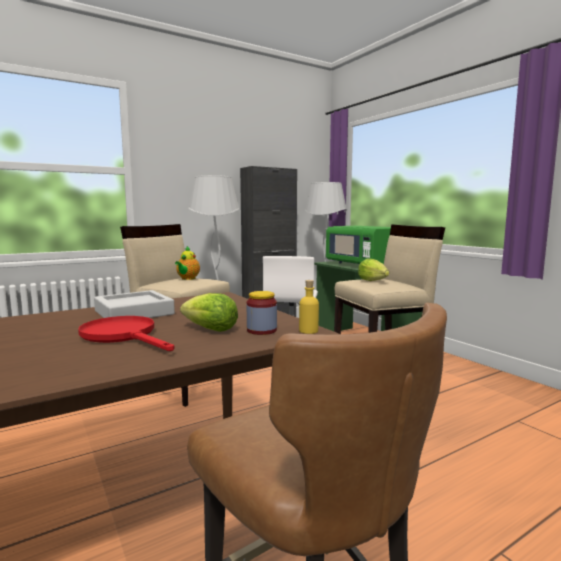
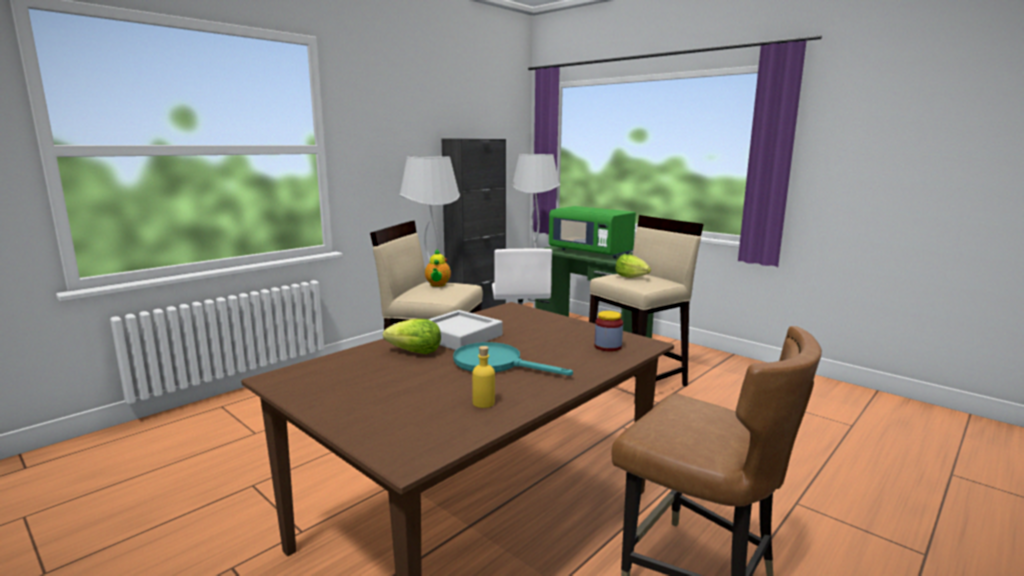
camera: 15 degrees left, 5 degrees up
red frying pan [78,316,175,351] -> turquoise frying pan [453,342,573,376]
lettuce [180,293,238,332] -> lettuce moved to [383,319,441,354]
yellow bottle [299,280,319,334] -> yellow bottle moved to [472,346,495,408]

